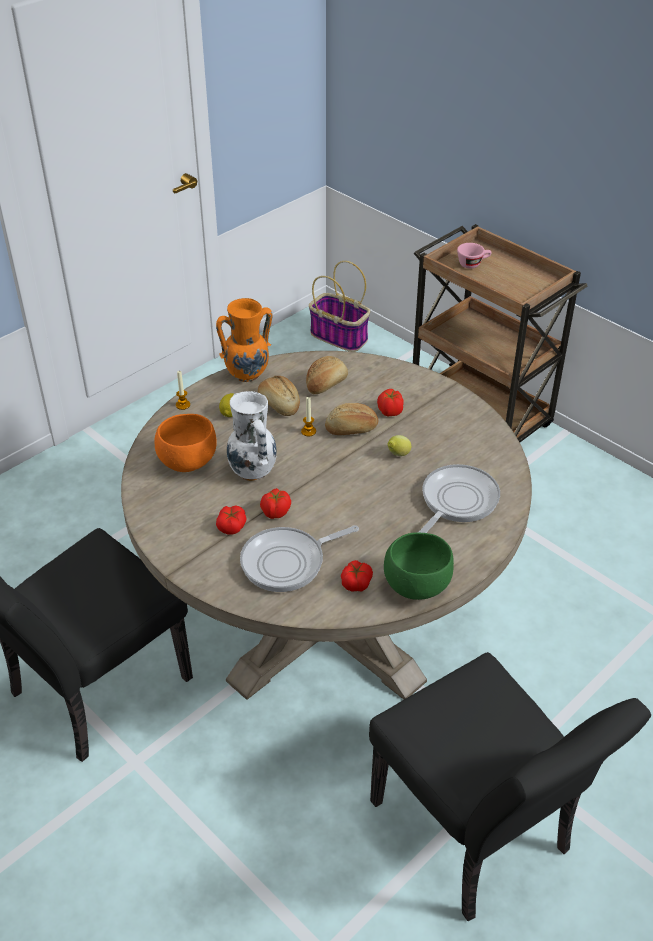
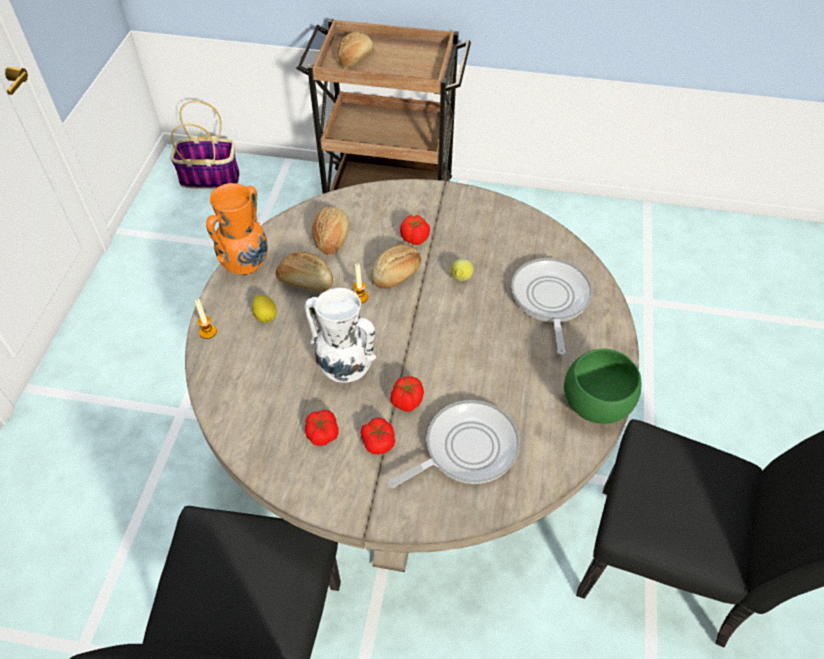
camera: 35 degrees left, 10 degrees up
orange bowl [155,414,217,472] -> none
frying pan [240,525,359,592] -> frying pan turned 150 degrees counterclockwise [388,400,520,488]
tomato [341,560,373,592] -> tomato moved to [305,410,339,446]
pink cup [457,243,492,268] -> bread [338,32,374,67]

